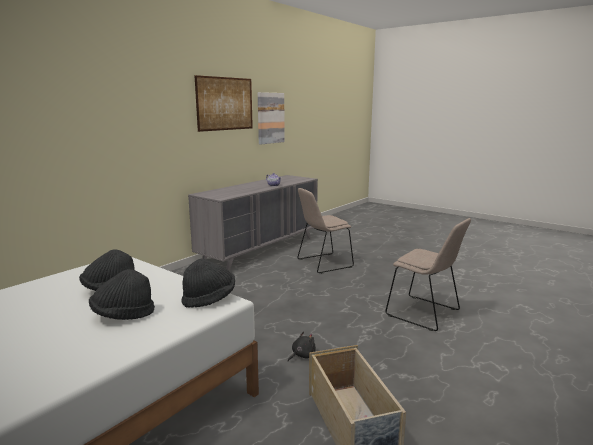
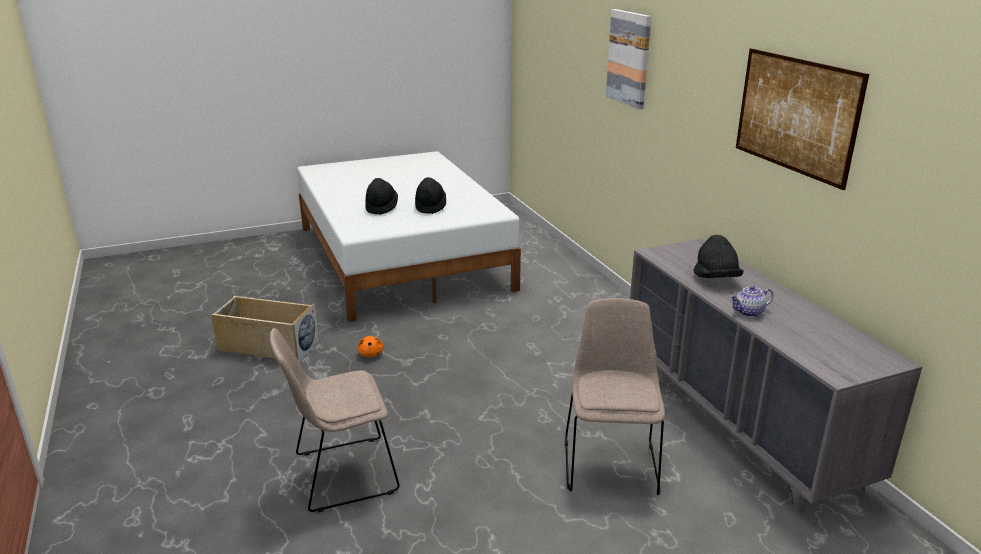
camera: 120 degrees right, 10 degrees up
black hat [181,259,235,308] -> black hat moved to [694,235,743,278]
picture [258,92,285,144] -> picture moved to [606,9,651,109]
black plush toy [288,331,316,361] -> orange plush toy [357,336,384,357]

